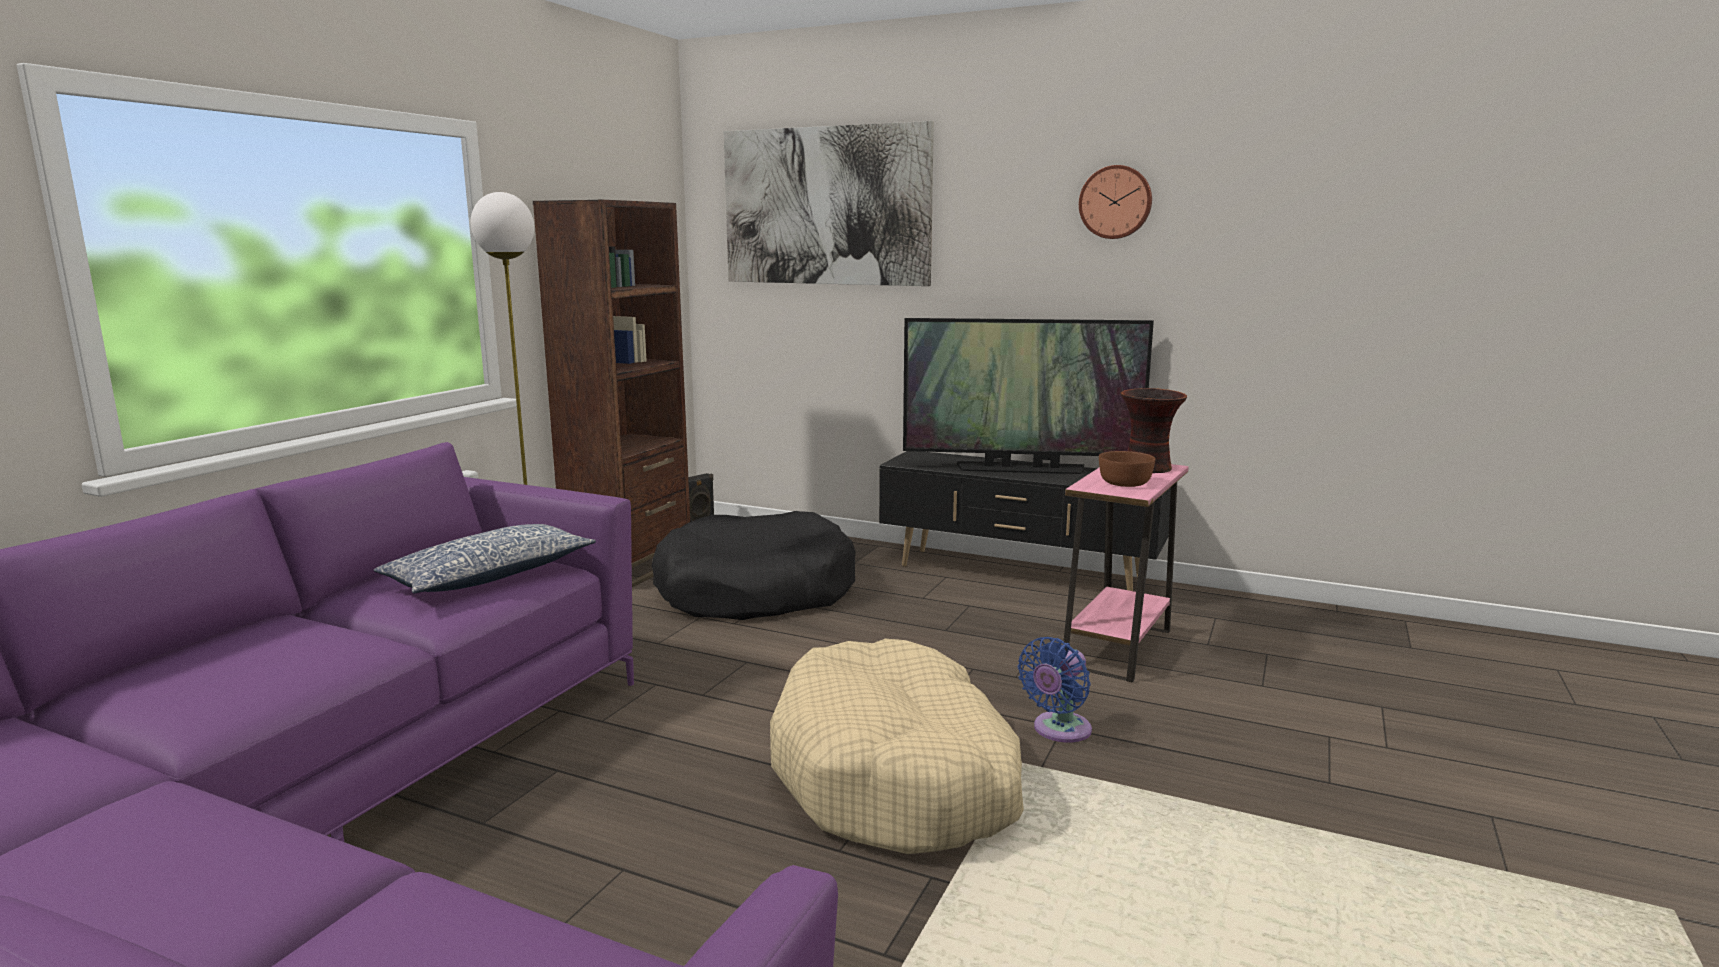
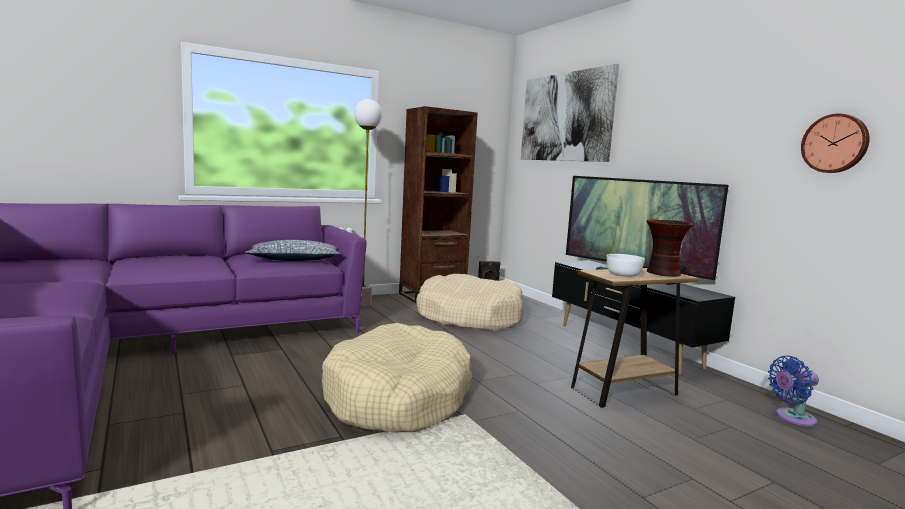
camera: 35 degrees right, 5 degrees down
black dog bed [652,511,856,620] -> beige dog bed [416,274,523,331]
blue fan [1018,637,1092,743] -> blue fan moved to [768,356,819,426]
pink side table [1063,464,1189,682] -> brown side table [571,268,698,408]
wall clock [1079,165,1152,239] -> wall clock moved to [801,113,870,173]
brown bowl [1099,451,1155,487] -> white bowl [607,254,645,277]

